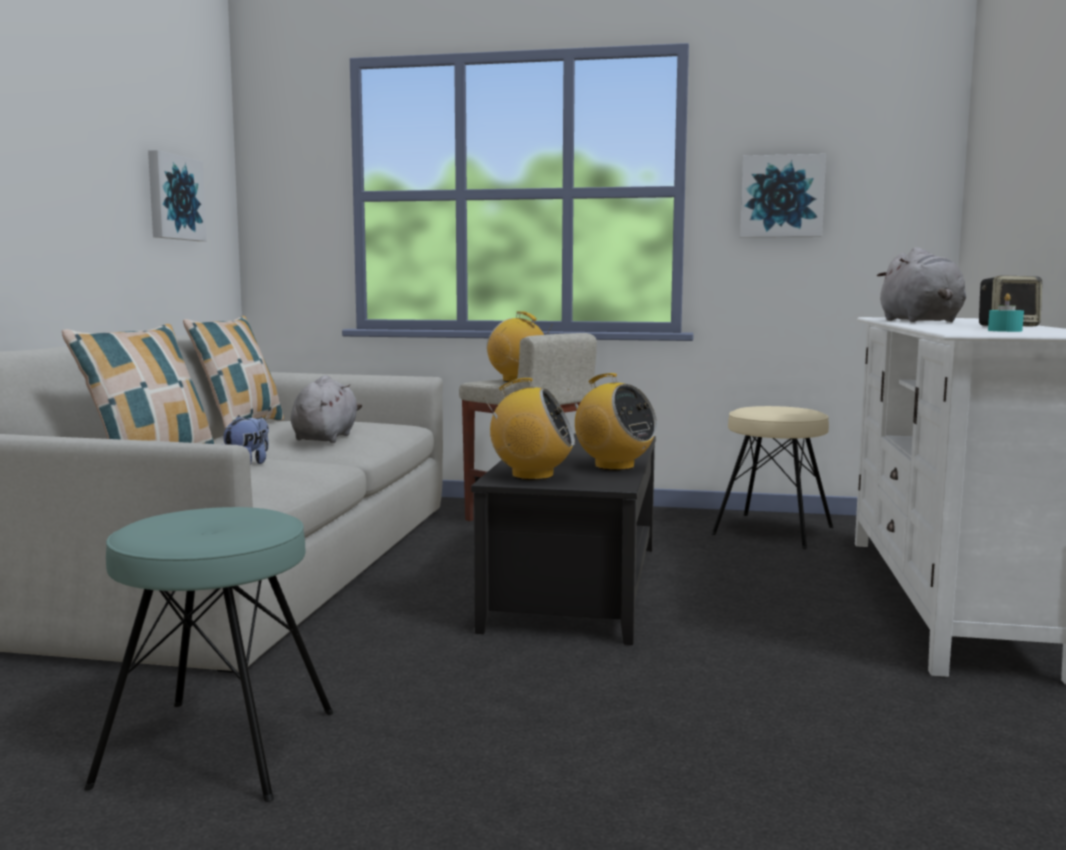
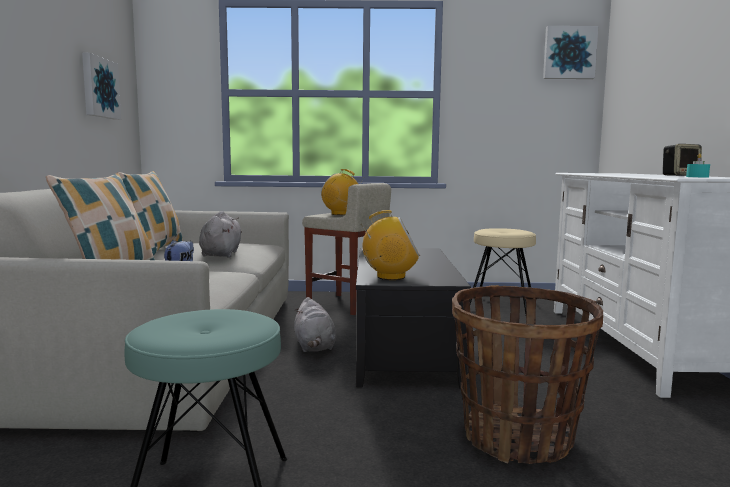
camera: 10 degrees left, 0 degrees up
radio [568,373,657,471] -> none
picture [740,154,826,238] -> picture moved to [543,26,598,79]
grey plush toy [877,247,966,322] -> grey plush toy moved to [294,297,336,352]
none -> basket [452,285,603,464]

